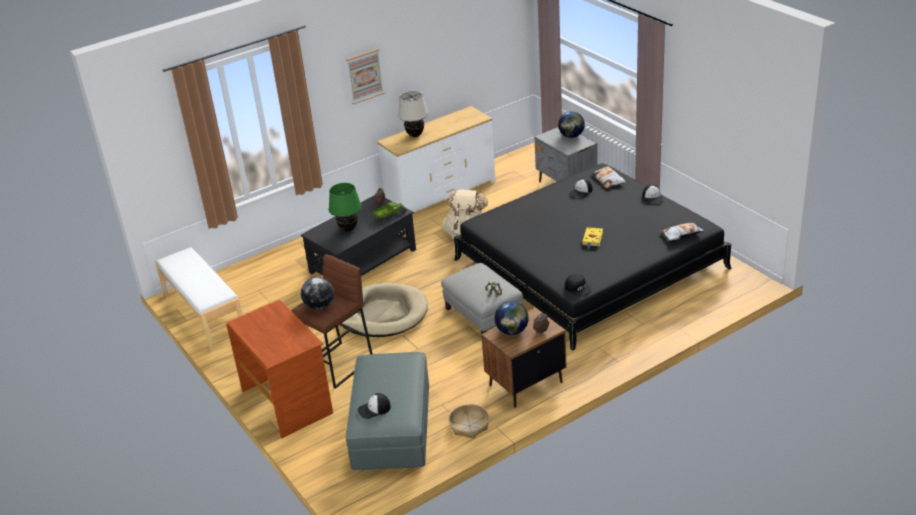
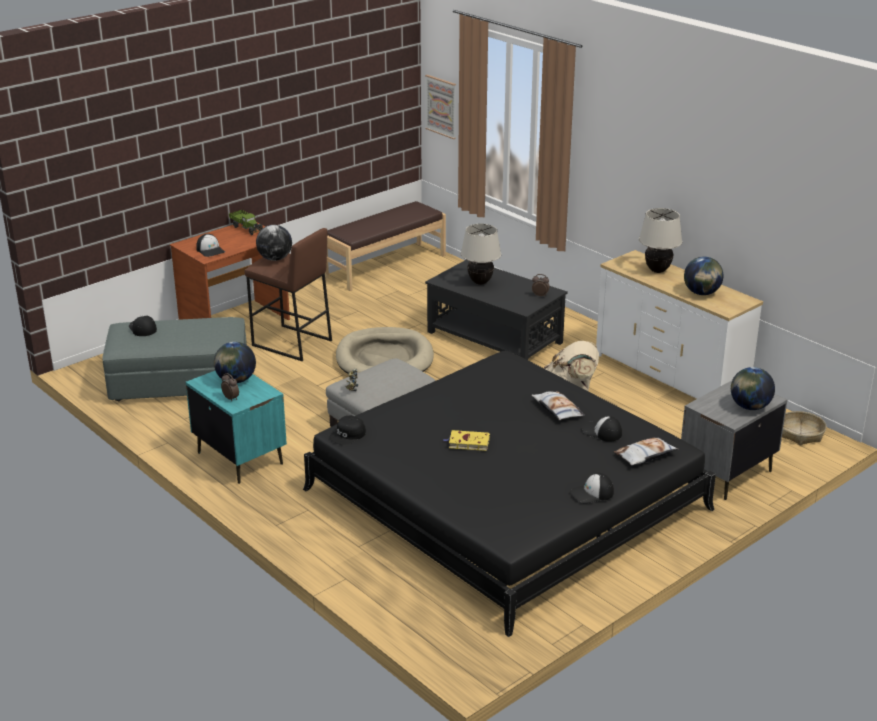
camera: 80 degrees right, 5 degrees down
white bench [155,247,243,351] -> brown bench [325,201,446,291]
green table lamp [329,183,362,232] -> beige table lamp [461,224,501,285]
picture [346,49,384,105] -> picture moved to [425,75,456,139]
toy truck [373,202,407,222] -> toy truck moved to [229,210,263,235]
basket [449,404,489,439] -> basket moved to [782,411,826,445]
brown nightstand [481,308,566,408] -> turquoise nightstand [186,371,287,484]
pillow [660,222,704,241] -> pillow moved to [532,391,585,420]
none -> cap [196,234,225,257]
none -> globe [684,257,724,295]

